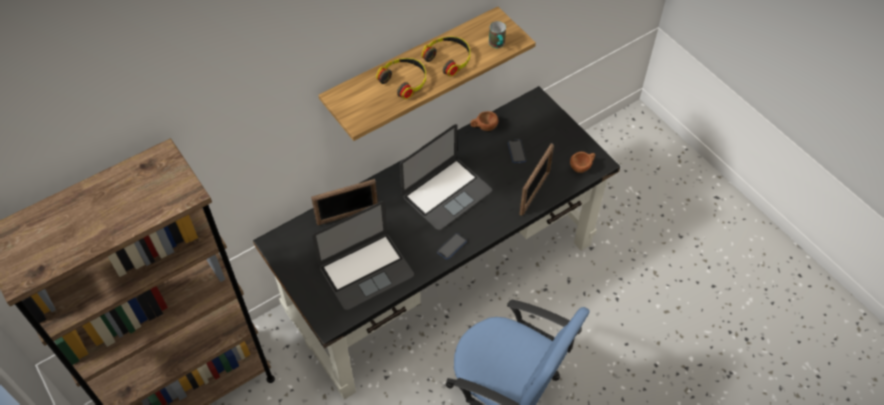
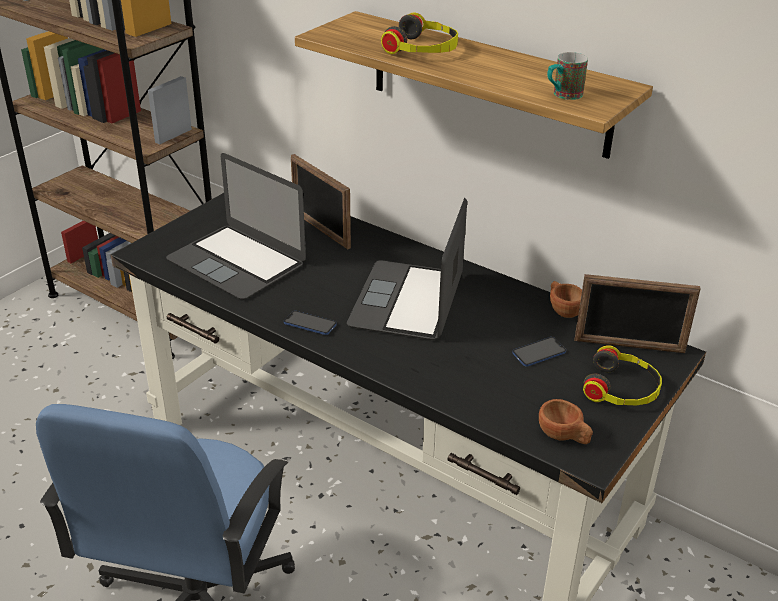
camera: 70 degrees right, 20 degrees down
laptop [400,124,492,230] -> laptop turned 75 degrees clockwise [347,198,467,340]
headphones [422,36,470,76] -> headphones moved to [583,345,662,405]
picture frame [519,143,554,216] -> picture frame moved to [575,274,701,353]

